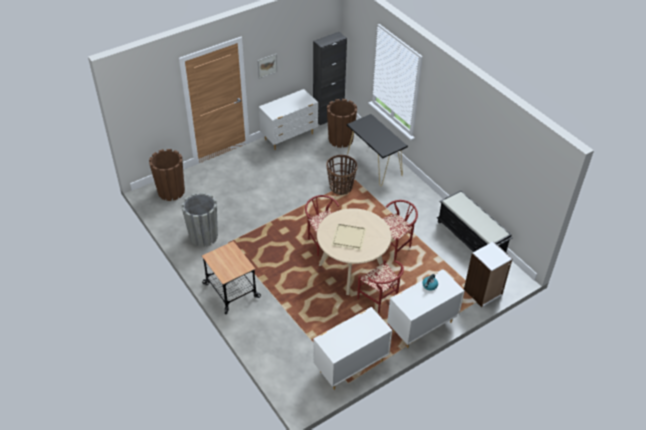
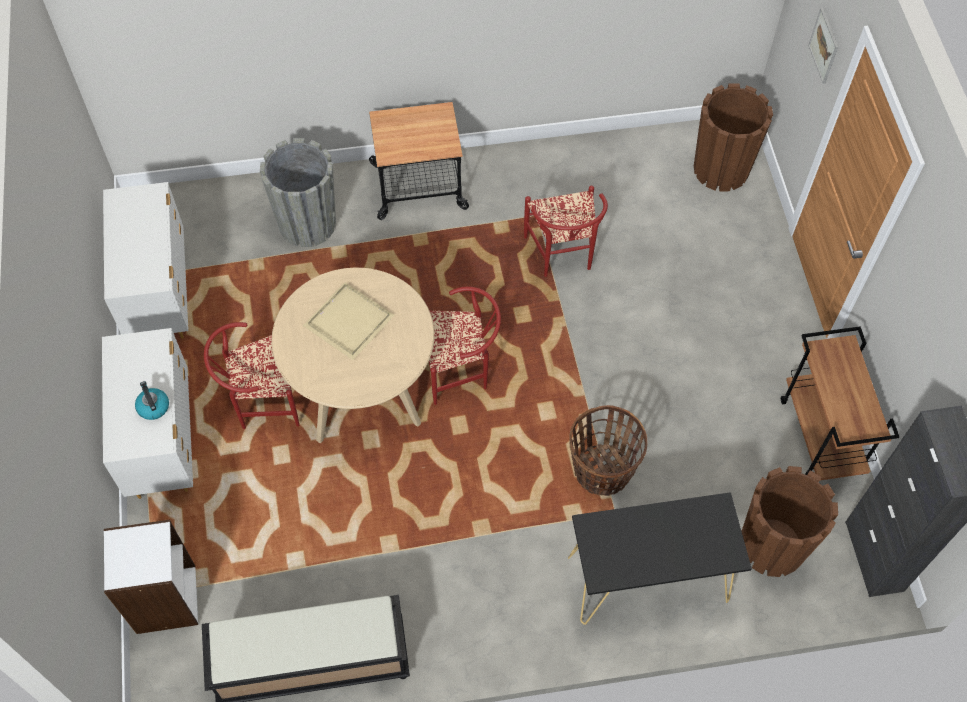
camera: 115 degrees right, 15 degrees up
grey planter [182,192,218,247] -> grey planter moved to [260,138,336,247]
picture [258,54,277,79] -> picture moved to [808,8,838,84]
white dresser [259,89,318,150] -> brown cart [781,326,899,480]
red chair [382,200,418,261] -> red chair moved to [524,186,608,277]

